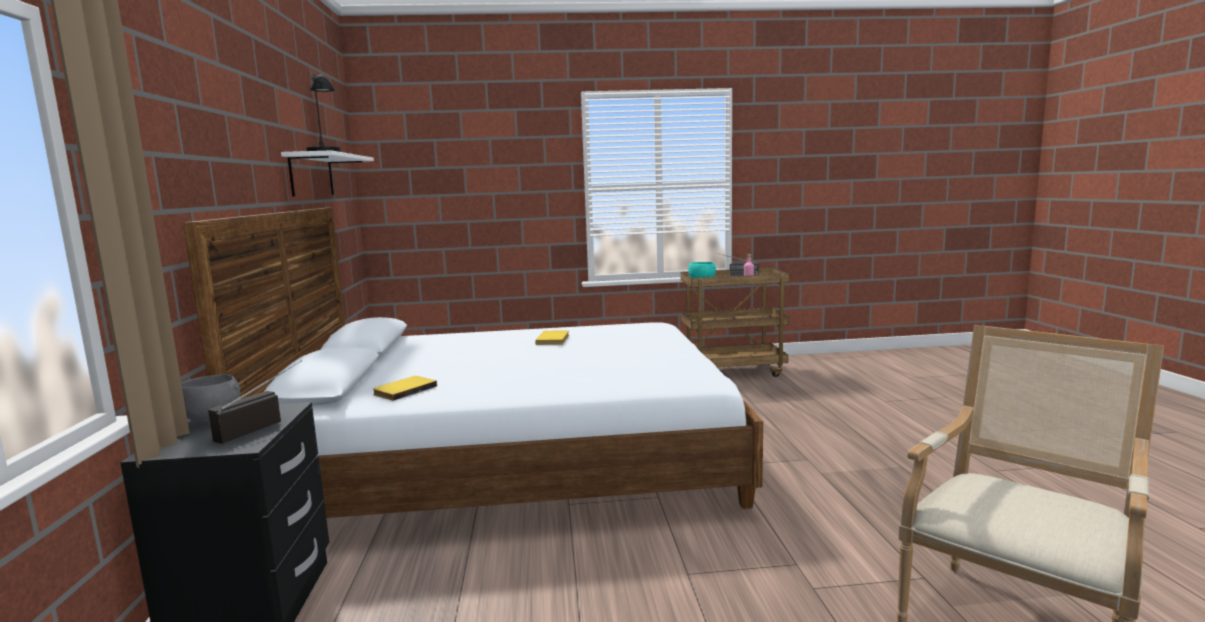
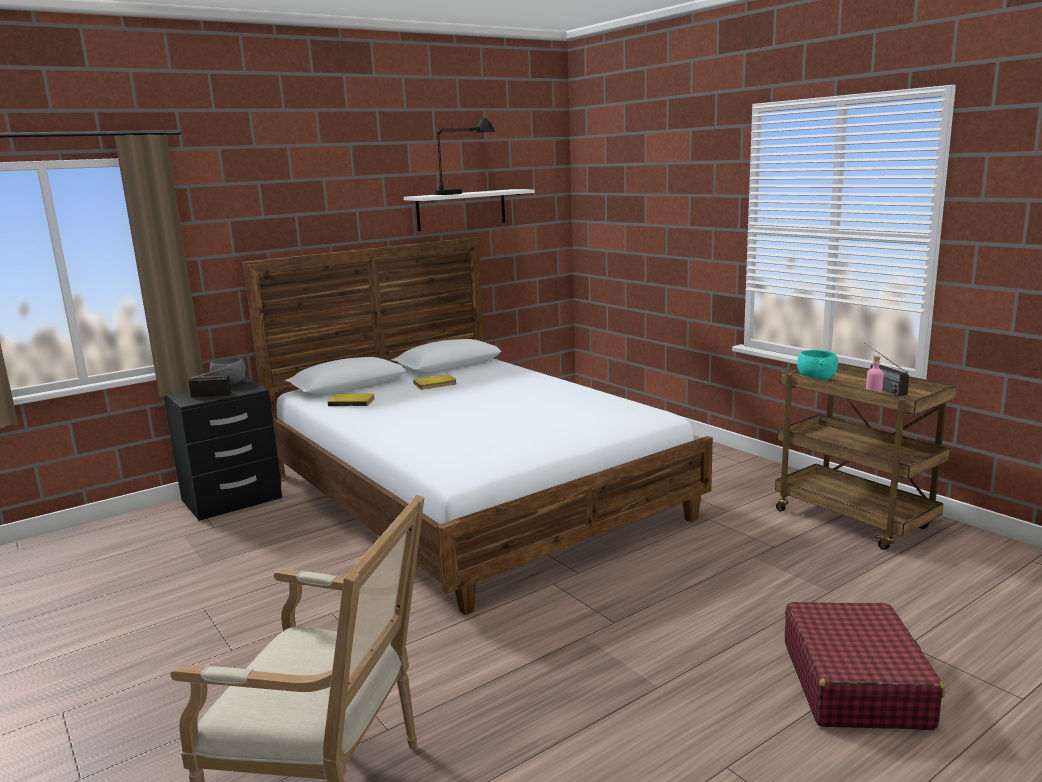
camera: 60 degrees right, 5 degrees up
yellow book [535,330,569,345] -> yellow book moved to [413,374,457,390]
none -> red suitcase [785,602,944,730]

